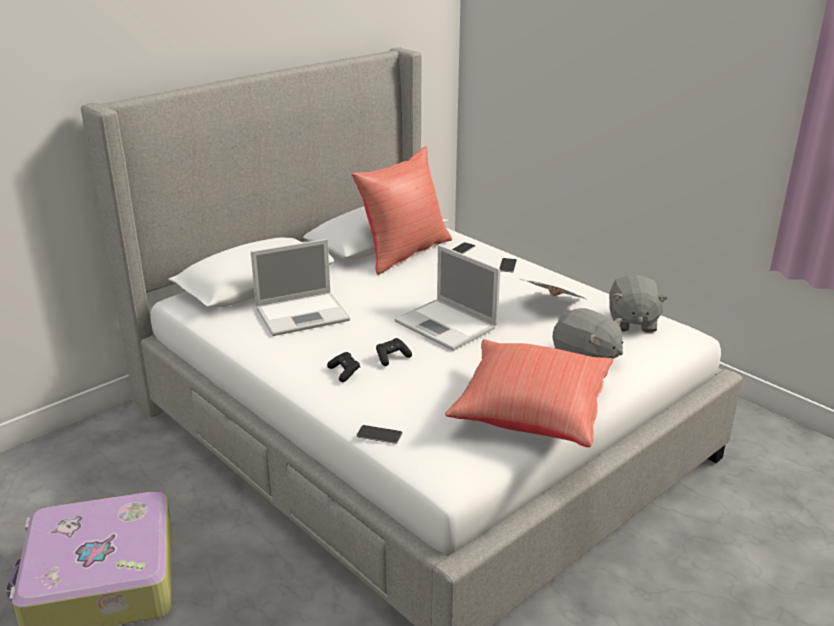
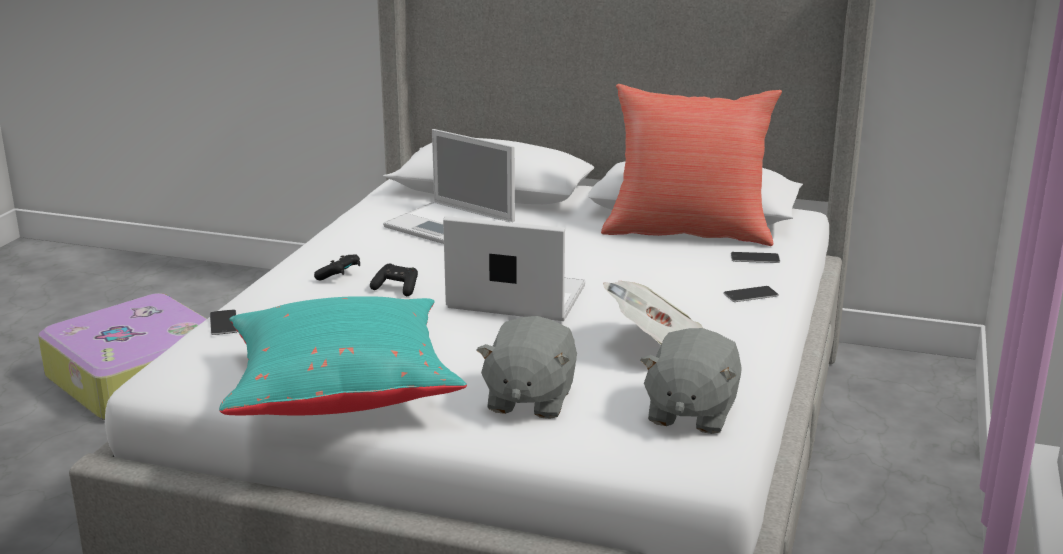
camera: 60 degrees right, 5 degrees down
laptop [394,245,500,351] -> laptop turned 90 degrees clockwise [443,216,585,321]
red pillow [445,339,613,447] -> turquoise pillow [219,296,467,415]
grey plush toy [609,275,668,333] -> grey plush toy turned 45 degrees counterclockwise [640,328,742,434]

